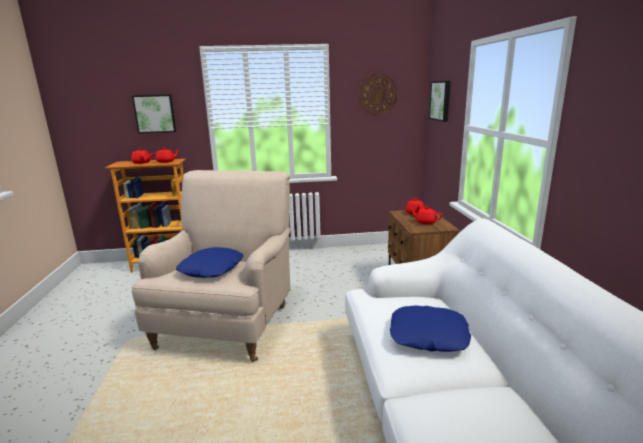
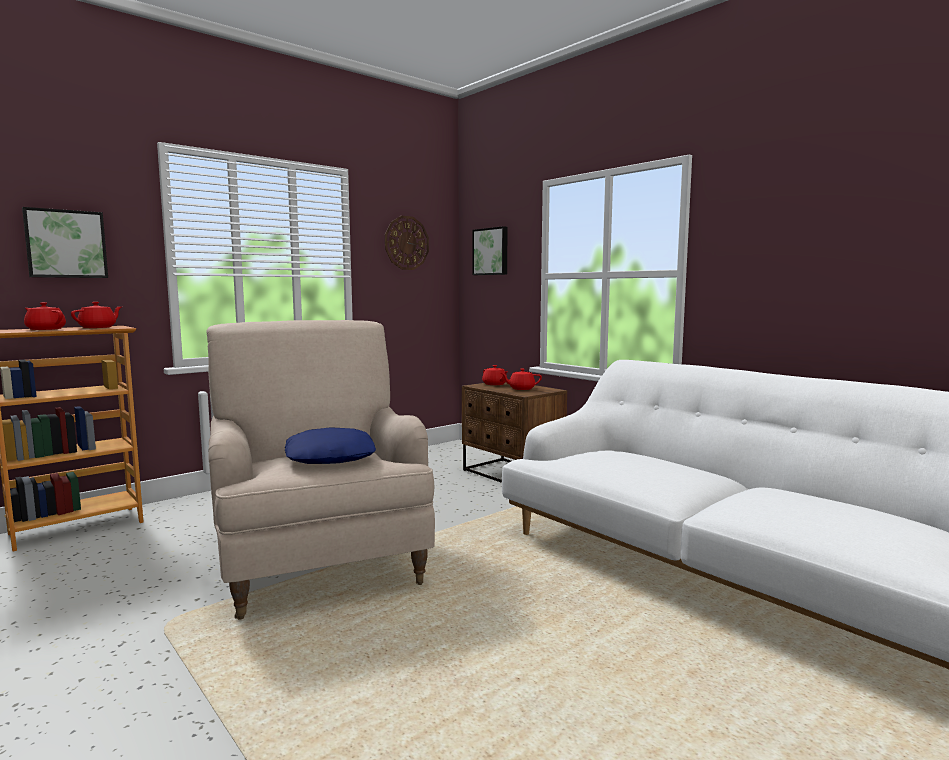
camera: 35 degrees left, 10 degrees down
blue pillow [390,305,471,352] -> none

